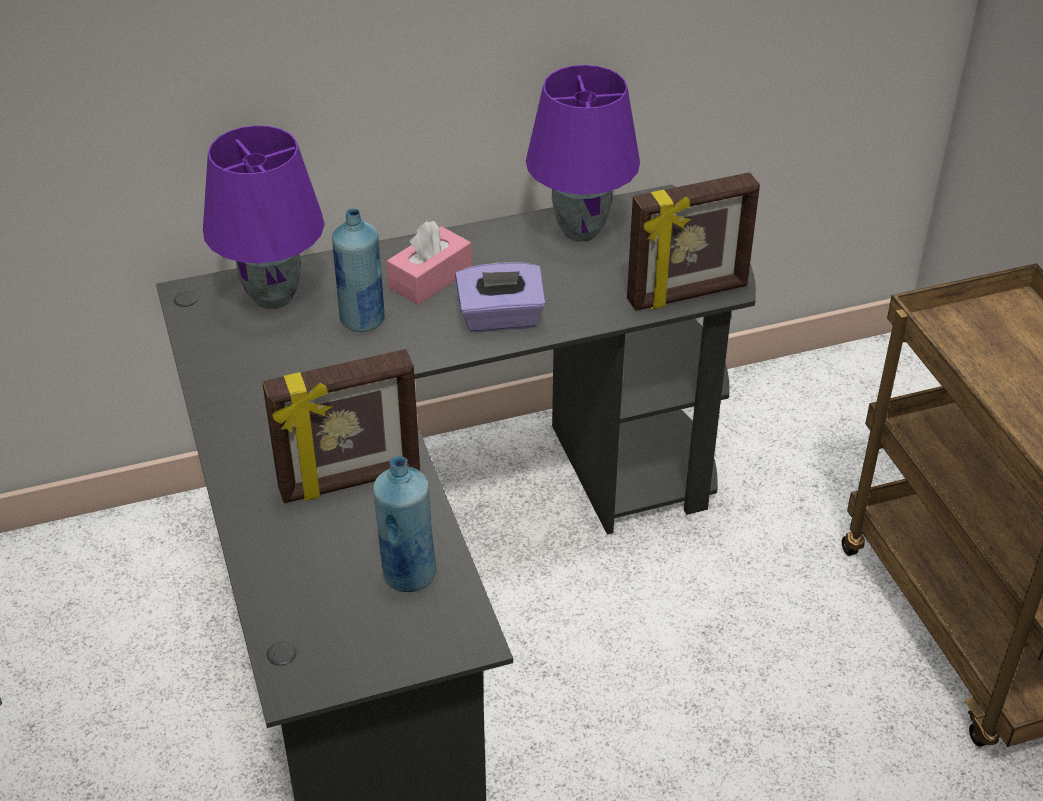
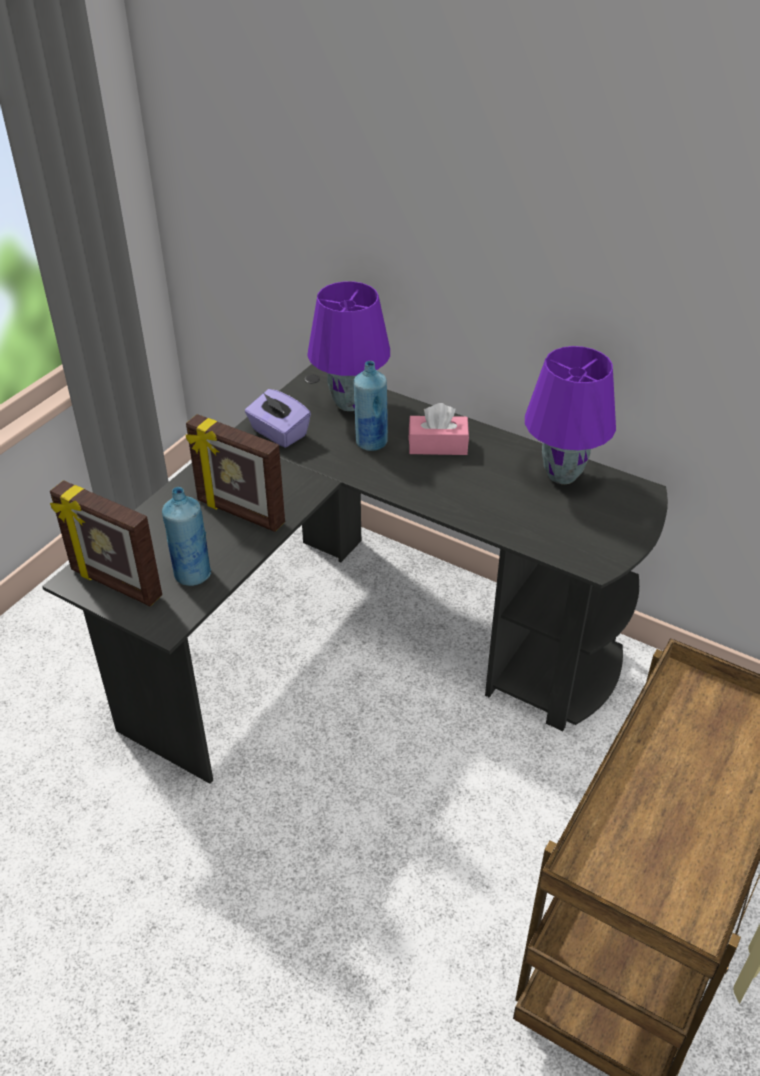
camera: 50 degrees right, 0 degrees up
purple tissue box [455,262,546,332] -> purple tissue box moved to [245,389,311,448]
picture frame [627,172,760,311] -> picture frame moved to [50,480,162,606]

